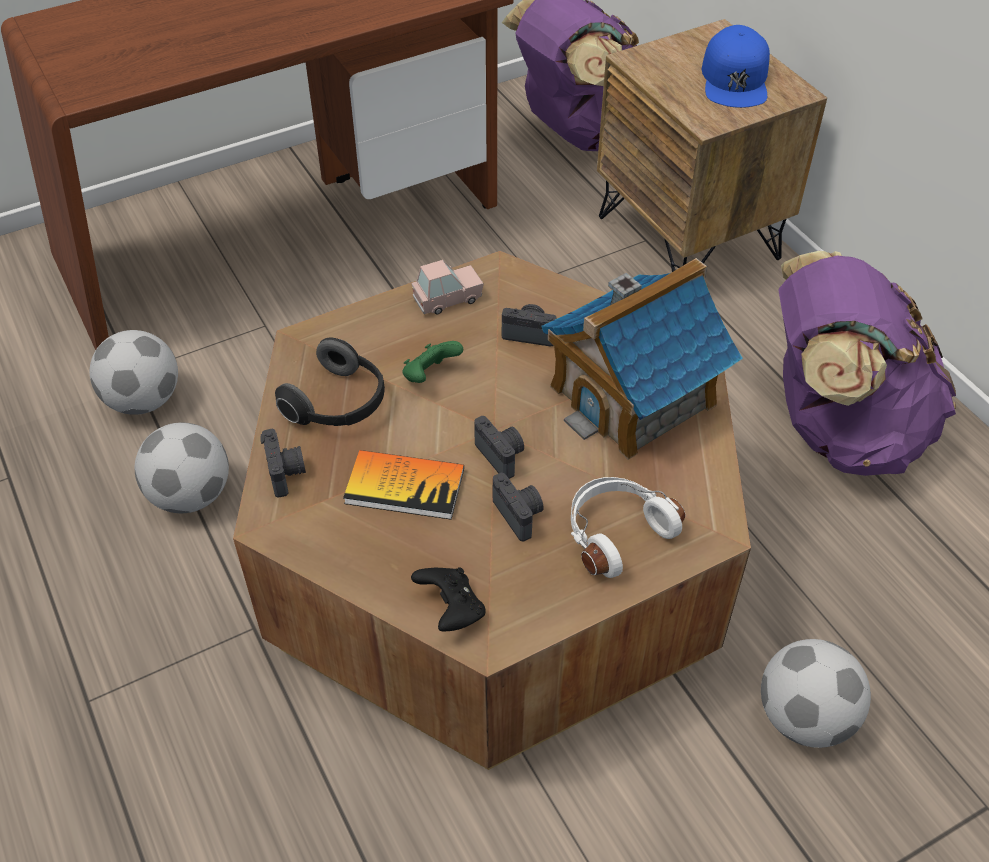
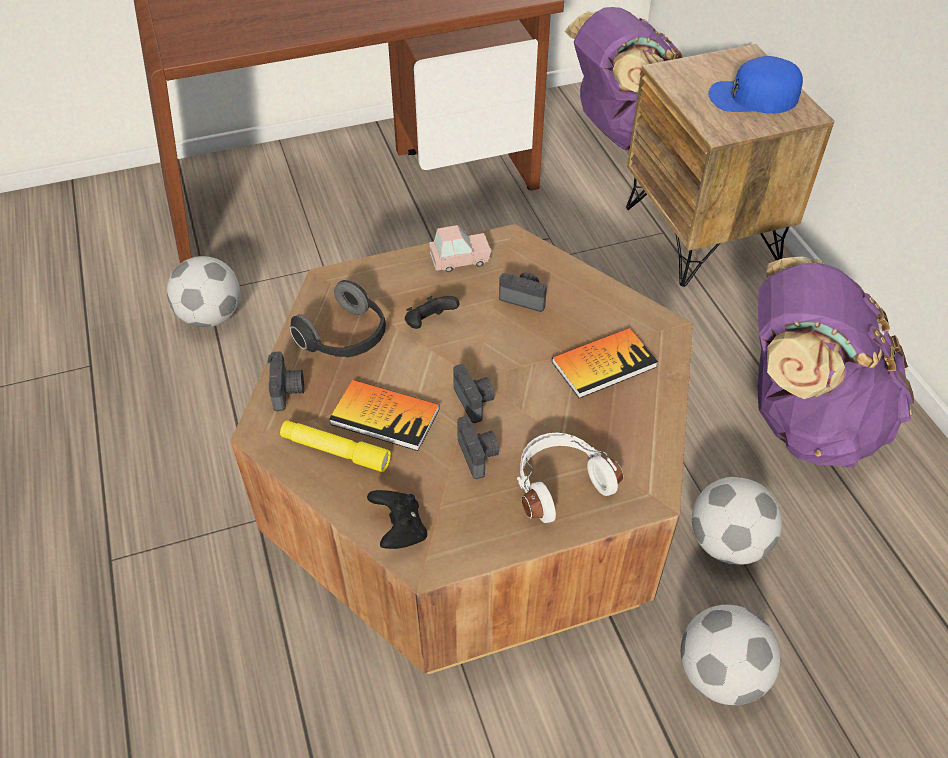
camera: 10 degrees right, 0 degrees up
football [135,422,229,513] -> football moved to [692,477,782,565]
green game controller [403,341,463,383] -> black game controller [405,296,459,329]
toy house [541,258,743,460] -> book [552,328,658,398]
blue cap [701,25,770,108] -> blue cap turned 75 degrees clockwise [708,56,803,114]
none -> yellow flashlight [280,420,391,472]

